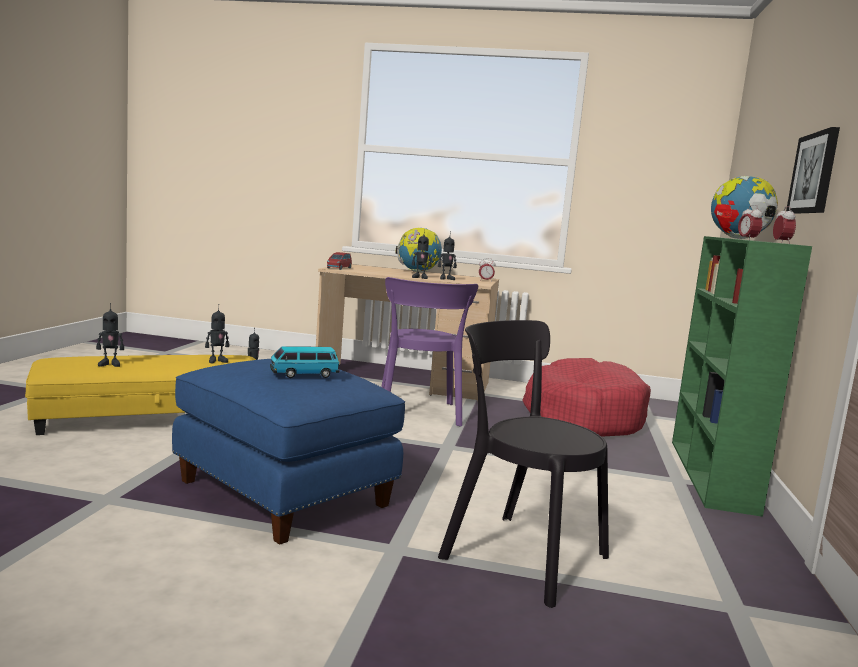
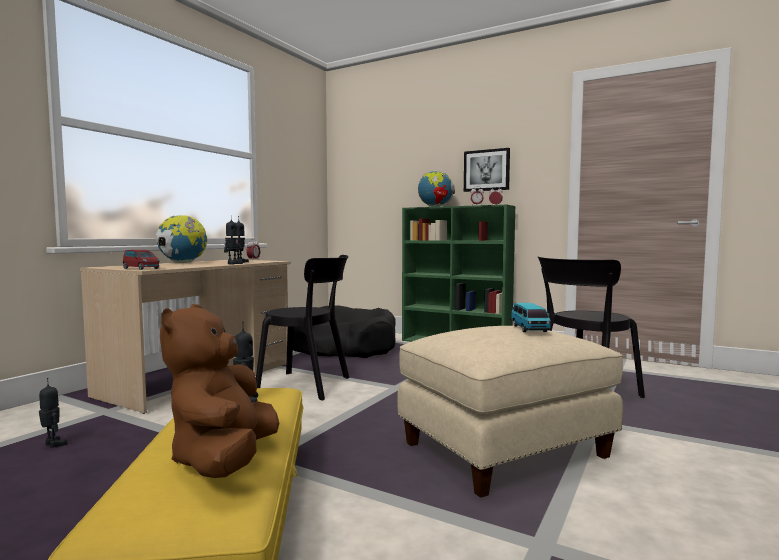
camera: 70 degrees left, 5 degrees down
toy robot [96,303,124,367] -> brown plush toy [160,304,279,478]
blue ottoman [172,359,405,545] -> beige ottoman [398,326,623,498]
purple chair [381,277,478,426] -> black chair [256,255,349,401]
red dog bed [522,358,651,437] -> black dog bed [293,305,396,358]

